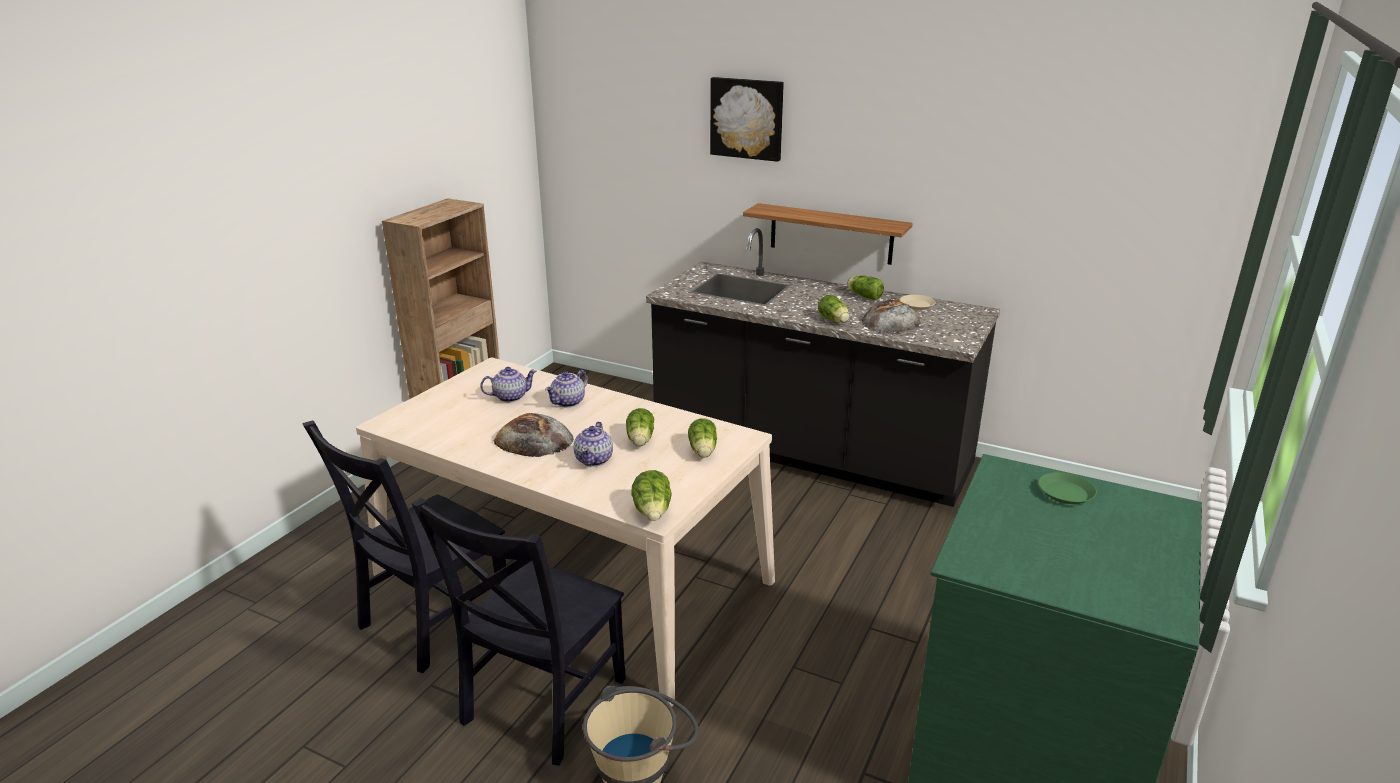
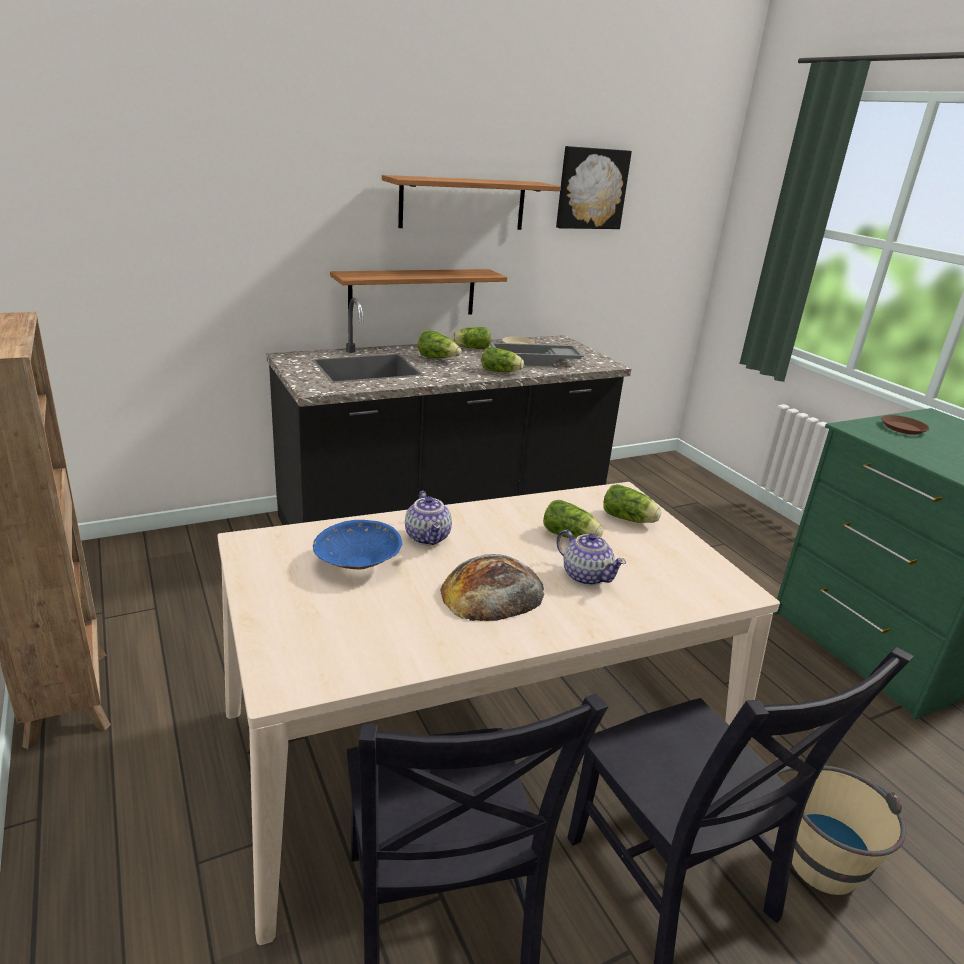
camera: 55 degrees left, 0 degrees up
teapot [480,367,536,402] -> blue bowl [313,520,402,569]
lettuce [631,470,672,521] -> lettuce moved to [418,330,462,358]
picture [710,77,784,162] -> picture moved to [556,146,632,229]
bread [861,300,920,334] -> grey tray [490,343,584,366]
green plate [1038,472,1097,504] -> brown plate [881,415,929,435]
none -> shelf [382,175,560,230]

